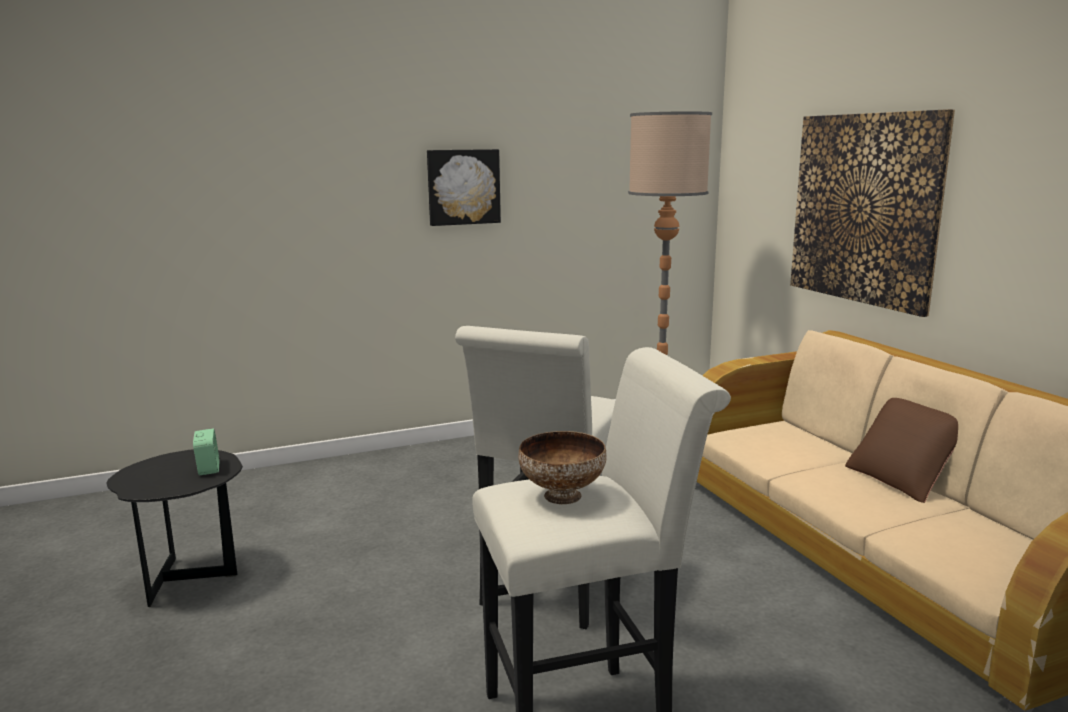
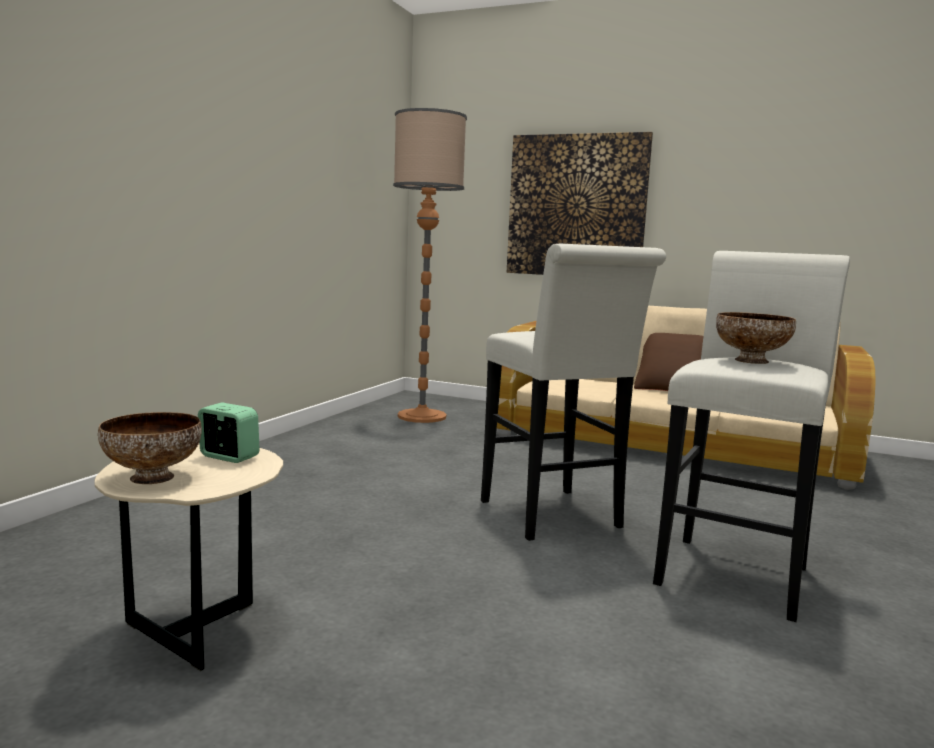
camera: 45 degrees left, 5 degrees down
black side table [107,449,243,607] -> beige side table [95,444,283,671]
picture [427,149,501,226] -> none
none -> bowl [98,412,202,484]

